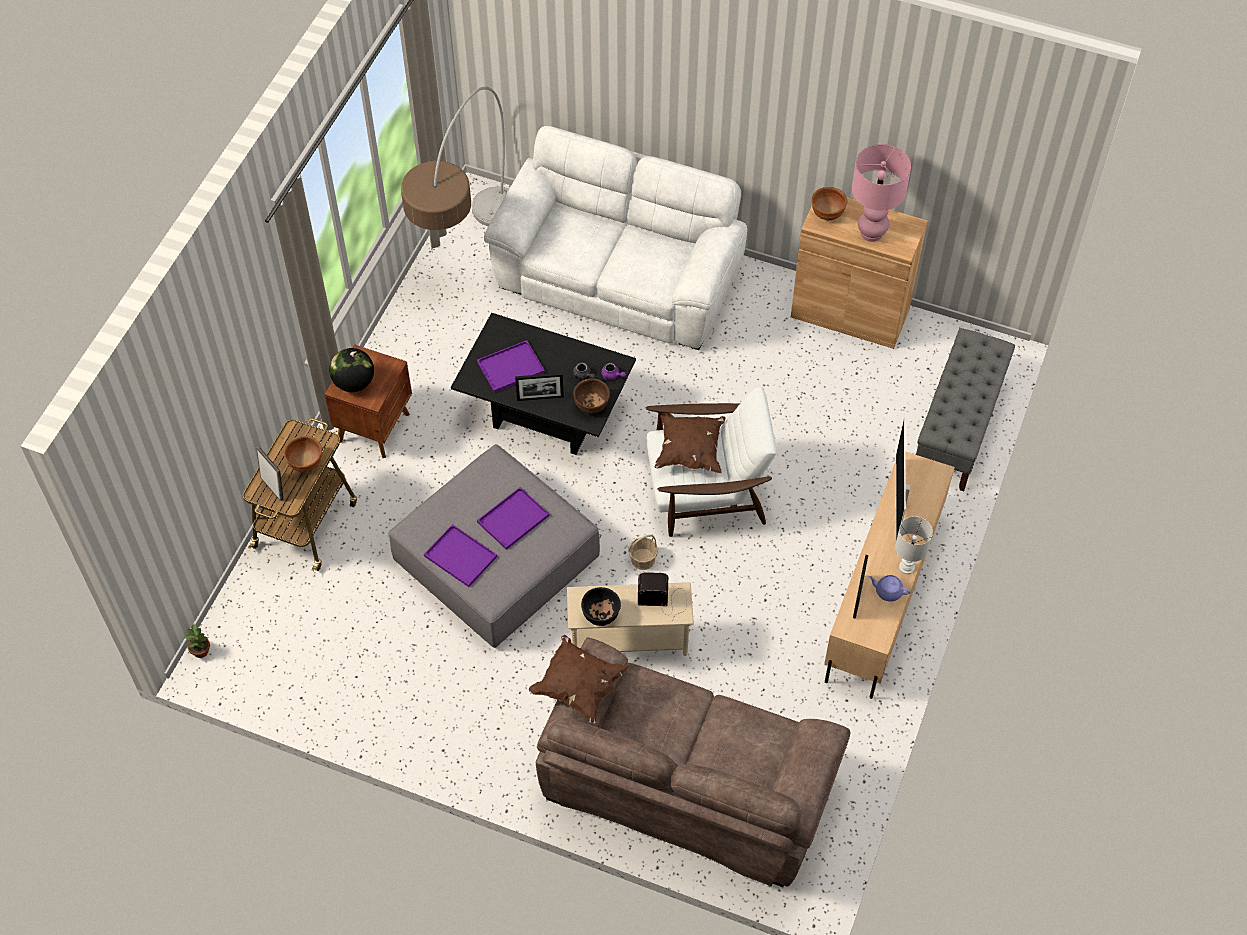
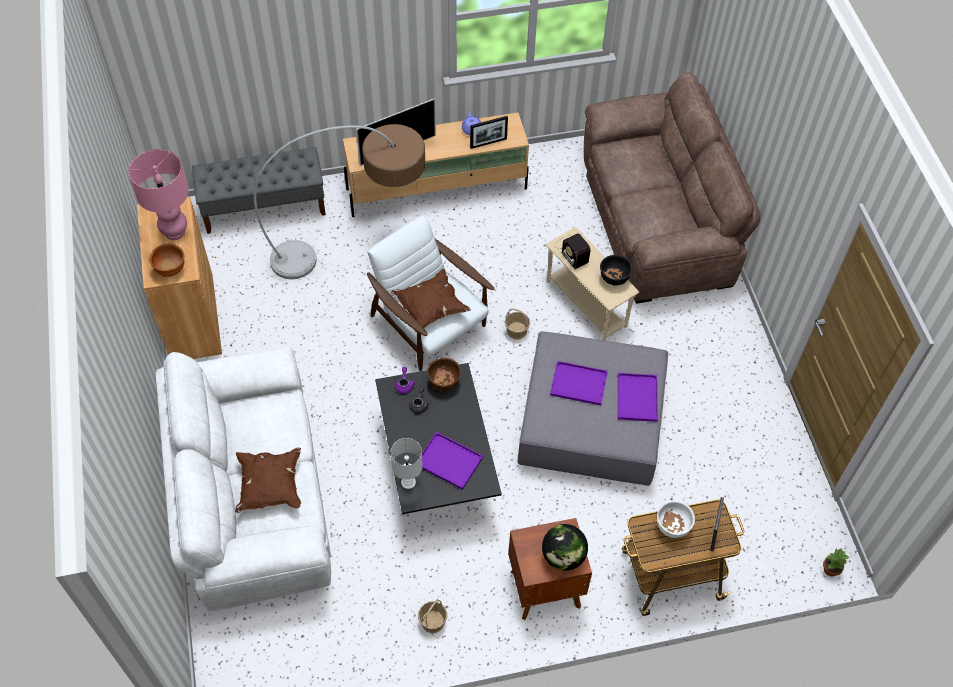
camera: 125 degrees left, 0 degrees up
brown bowl [284,436,322,472] -> white bowl [657,500,695,538]
floor lamp [401,87,509,230] -> floor lamp moved to [254,124,425,279]
picture frame [515,373,564,401] -> none
brown pillow [529,635,630,725] -> brown pillow moved to [235,448,301,513]
white table lamp [895,516,933,574] -> white table lamp moved to [391,438,423,489]
none -> basket [418,599,447,633]

